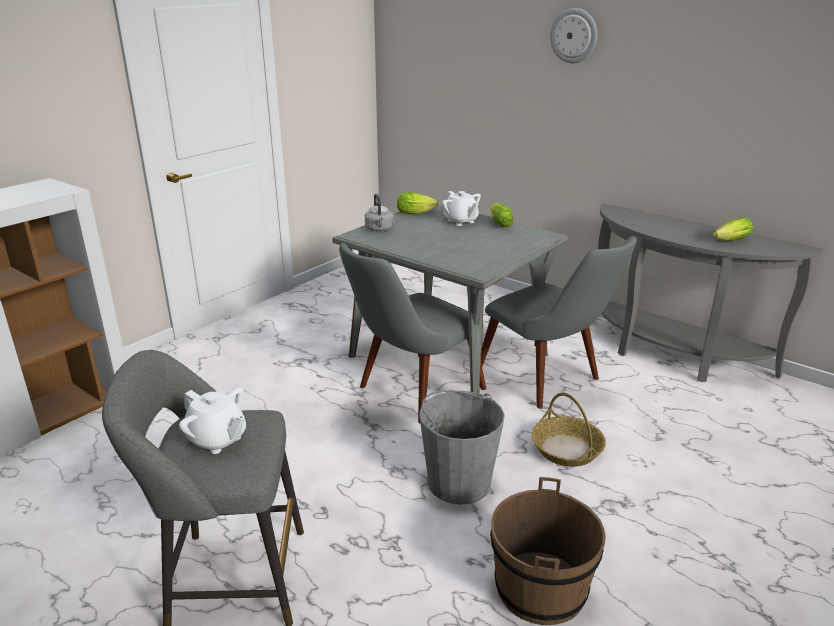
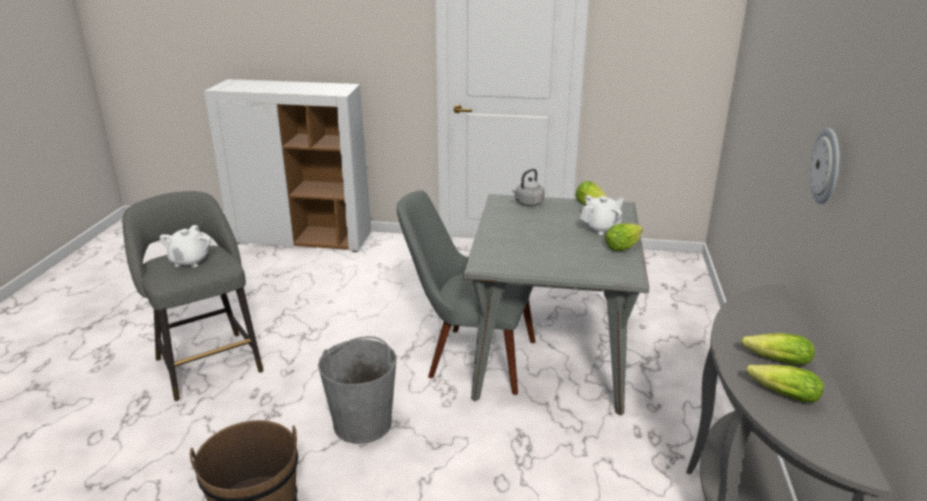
camera: 60 degrees right, 0 degrees up
white teapot [442,191,481,226] -> white teapot turned 150 degrees counterclockwise [580,195,624,235]
grey chair [481,236,637,409] -> none
basket [532,393,606,467] -> none
wall clock [550,8,597,63] -> wall clock moved to [809,128,839,204]
none -> lettuce [741,333,815,365]

